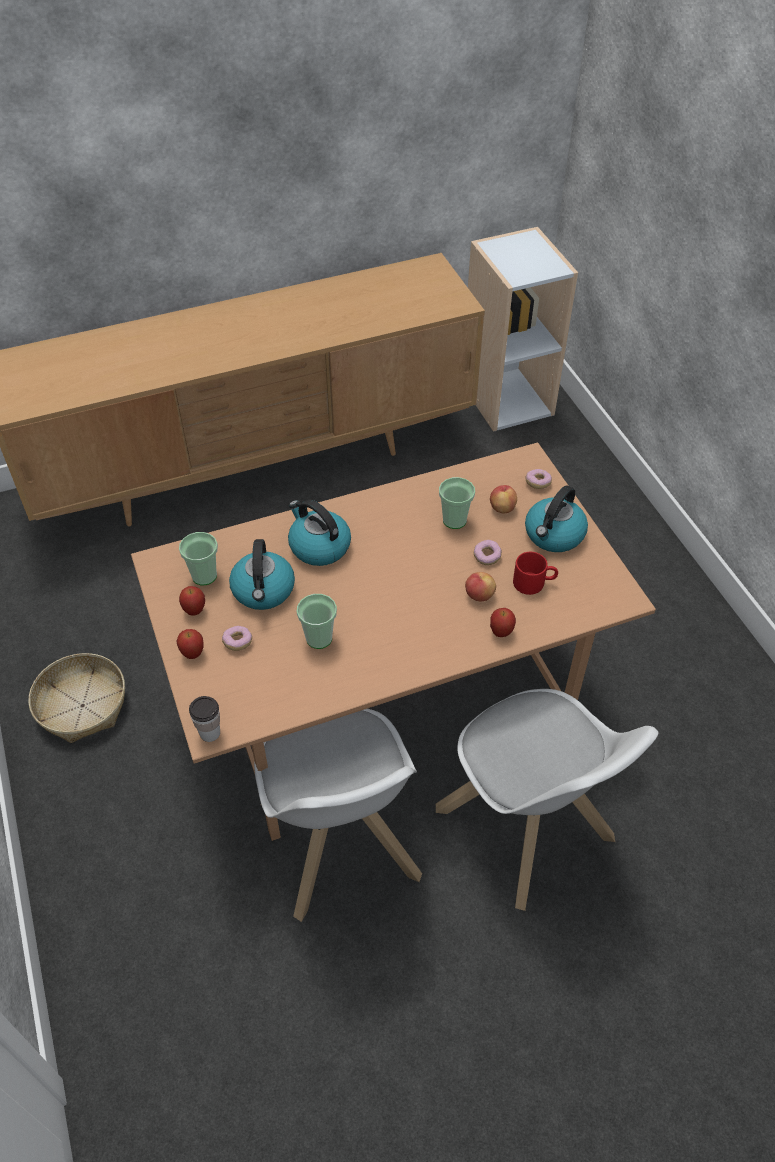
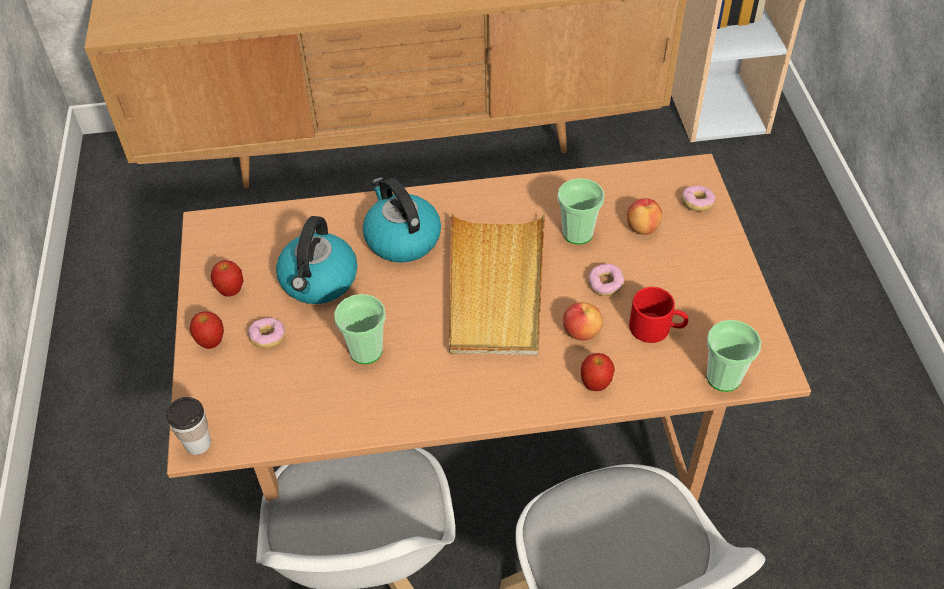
camera: 15 degrees right, 0 degrees up
basket [28,653,125,743] -> none
cup [179,532,218,585] -> cup moved to [707,320,761,392]
kettle [525,486,588,552] -> none
none -> beige tray [449,213,545,355]

